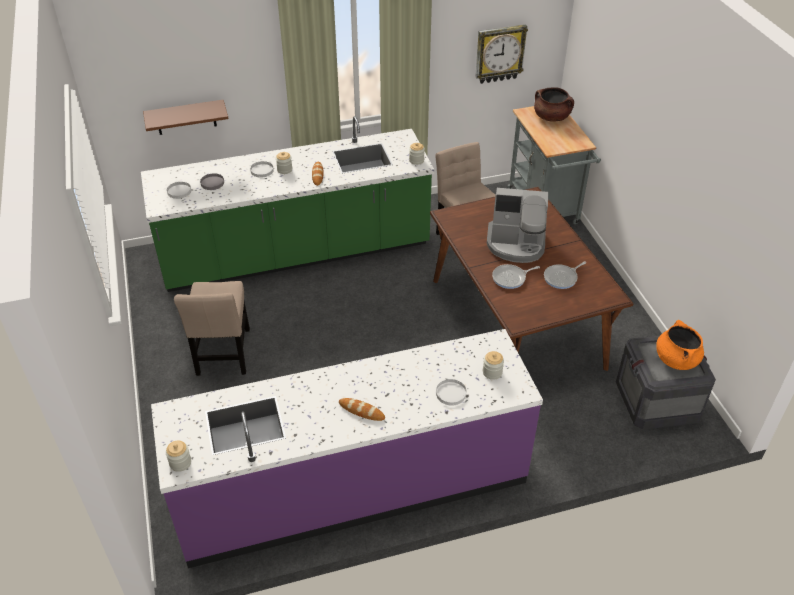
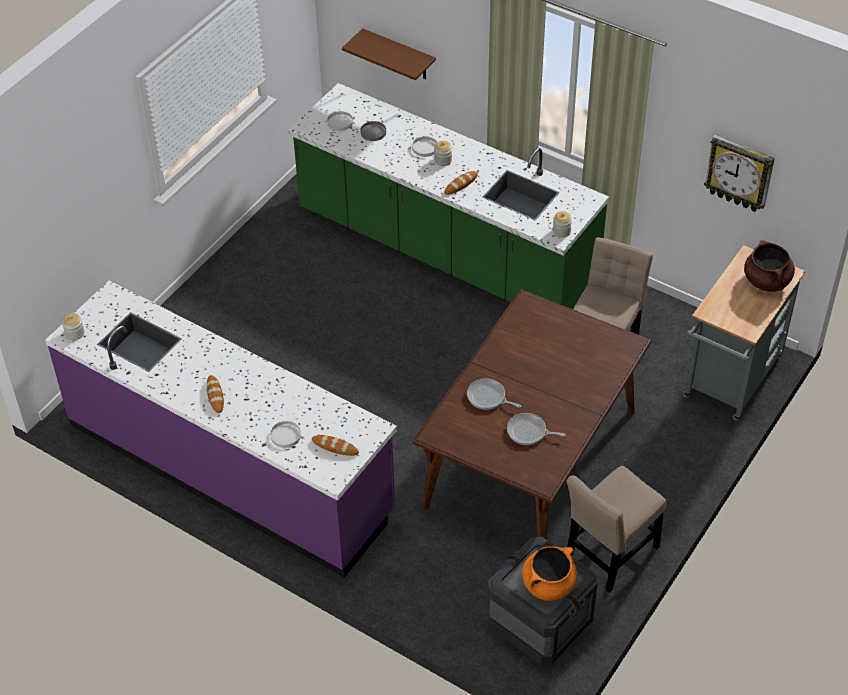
camera: 50 degrees right, 5 degrees up
beige chair [174,281,250,376] -> beige chair moved to [567,466,666,592]
jar [483,351,504,380] -> bread [312,435,359,456]
coffee machine [487,188,549,263] -> none

